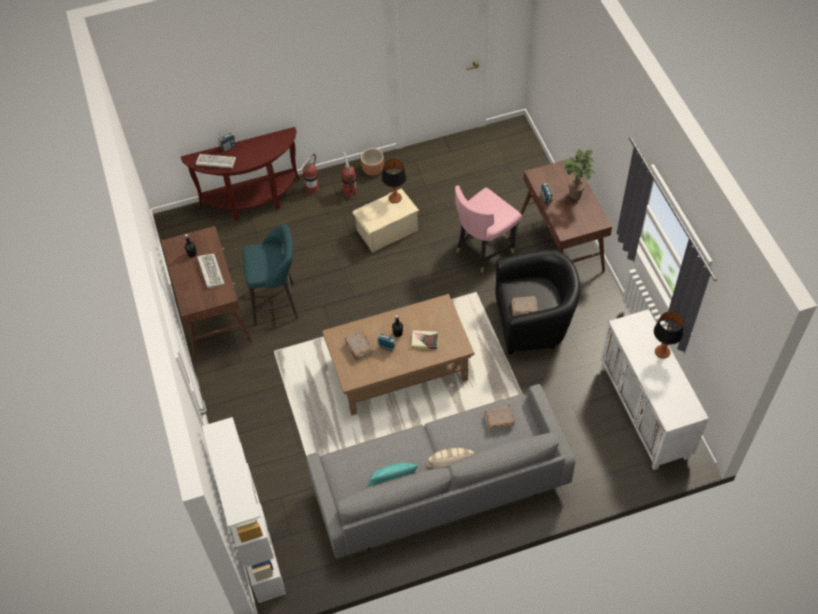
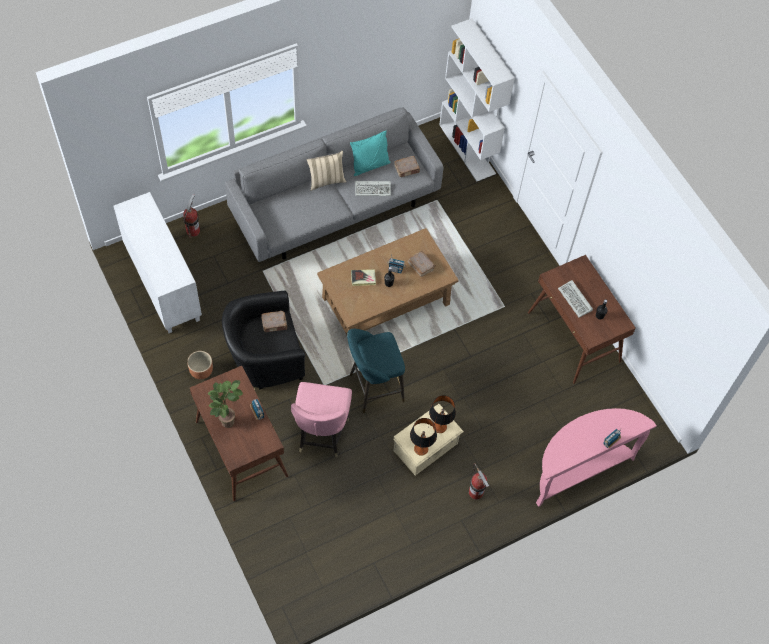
camera: 165 degrees right, 5 degrees up
brown console table [181,127,300,221] -> pink console table [536,408,657,507]
keyboard [195,154,236,168] -> keyboard moved to [355,181,391,196]
turquoise stool [243,224,298,326] -> turquoise stool moved to [347,328,405,413]
fire extinguisher [301,154,319,195] -> fire extinguisher moved to [183,194,200,238]
brown planter [361,148,384,176] -> brown planter moved to [187,351,213,379]
pink chair [455,186,522,273] -> pink chair turned 150 degrees clockwise [291,382,352,457]
brown book [485,405,515,431] -> brown book moved to [394,156,420,177]
table lamp [654,312,684,359] -> table lamp moved to [429,395,456,433]

